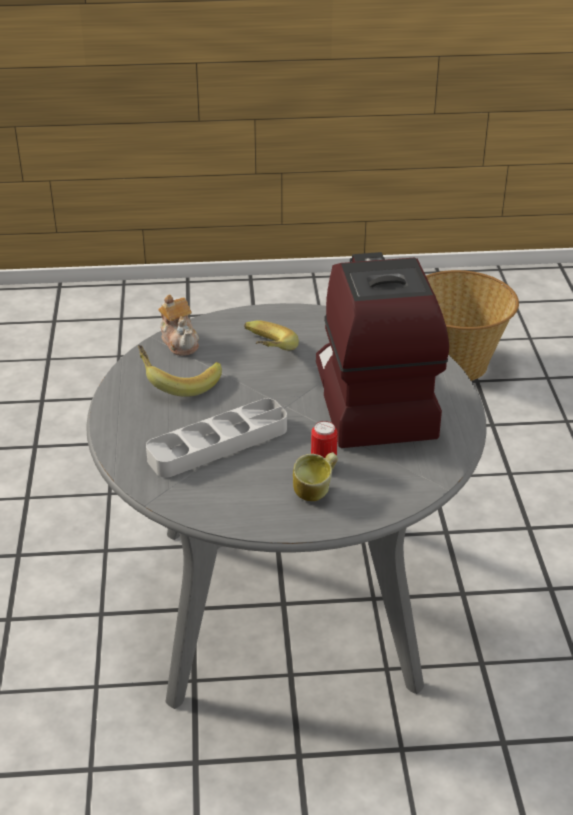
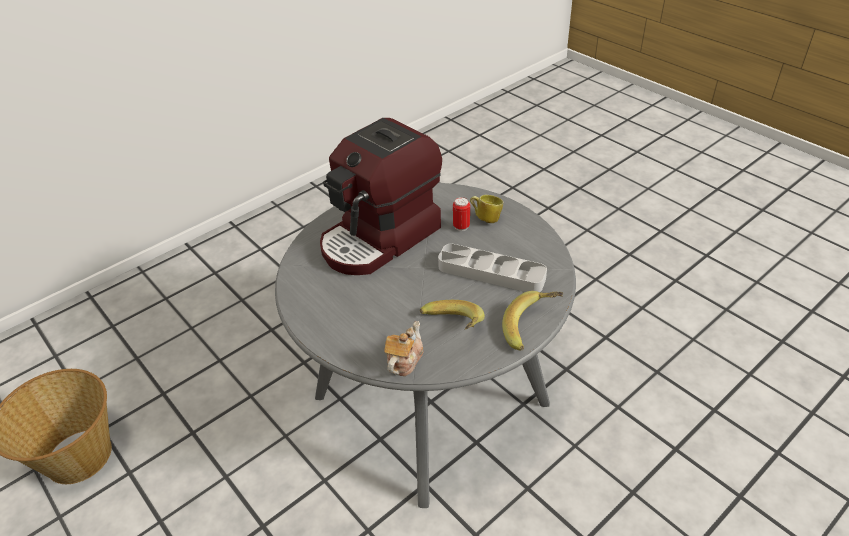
camera: 125 degrees left, 5 degrees up
banana [244,320,299,350] -> banana moved to [502,291,563,351]

